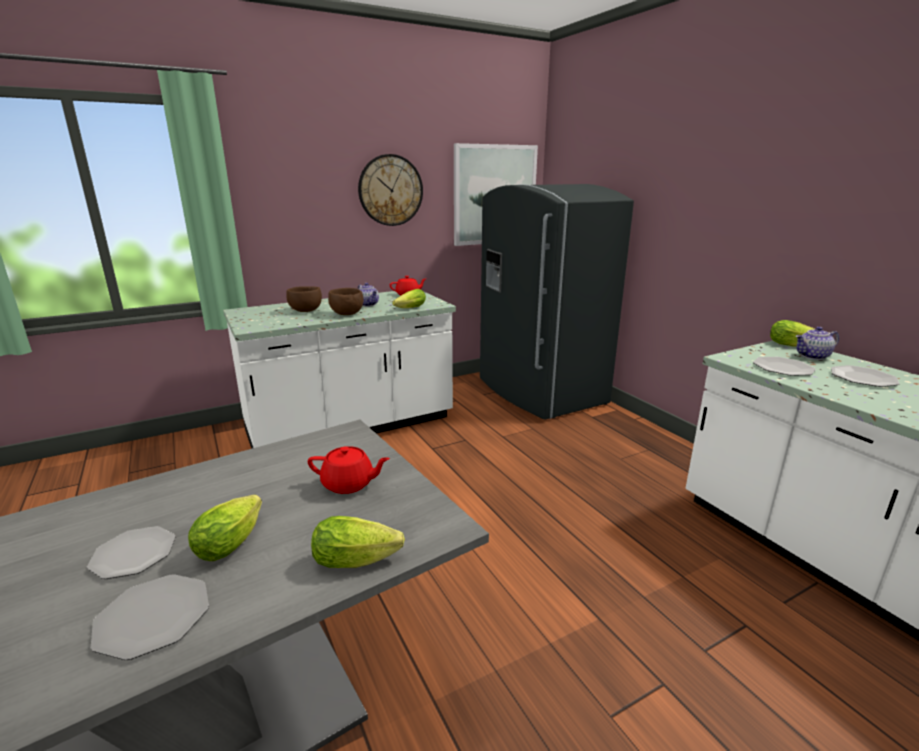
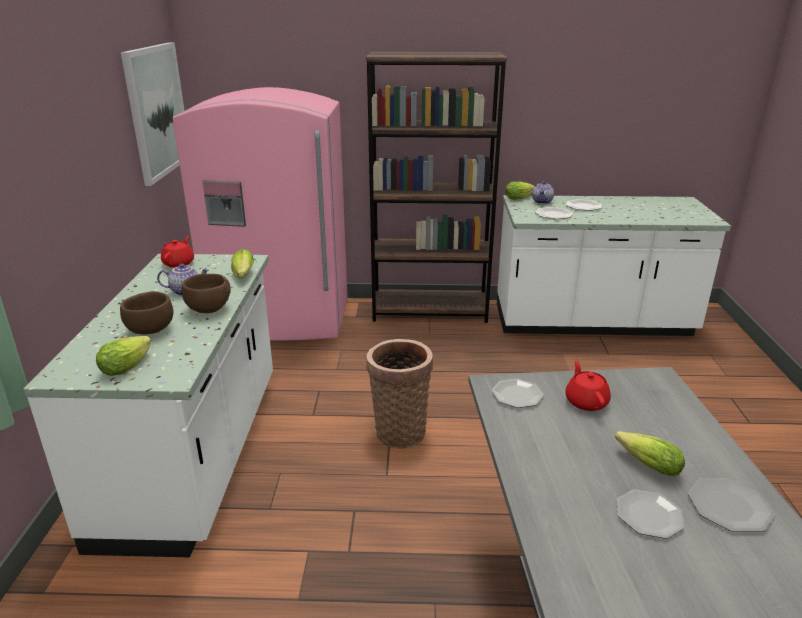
camera: 60 degrees left, 5 degrees up
red teapot [308,446,390,494] -> red teapot turned 45 degrees counterclockwise [565,360,611,411]
lettuce [311,516,405,568] -> lettuce moved to [96,336,151,376]
wall clock [358,154,423,226] -> none
grey fridge [480,184,634,420] -> pink fridge [172,87,348,341]
none -> brown bookcase [366,52,507,323]
none -> basket [366,339,433,448]
none -> plate [492,379,544,408]

